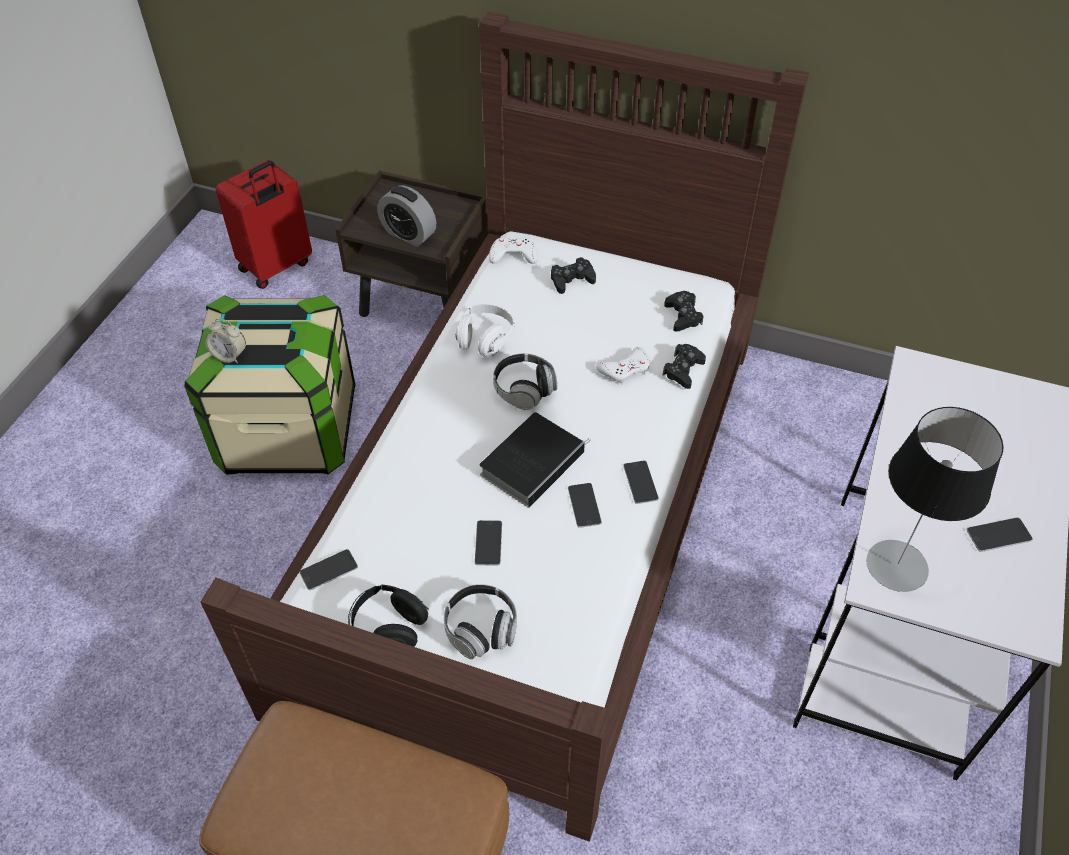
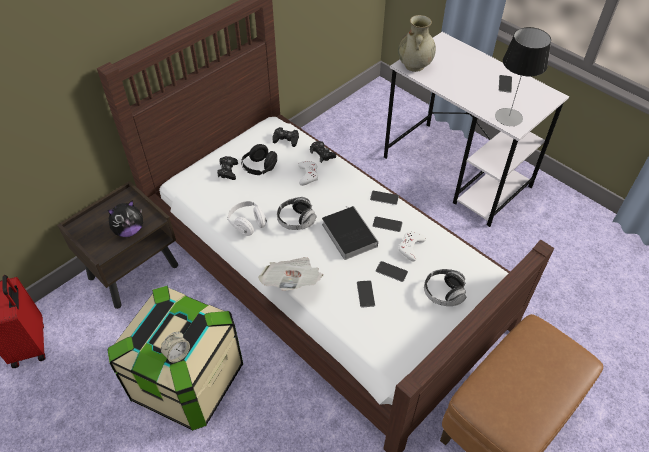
camera: 65 degrees left, 0 degrees up
phone [300,549,358,590] -> phone moved to [357,280,375,307]
black headphones [348,585,429,647] -> black headphones moved to [241,144,277,175]
alarm clock [377,186,436,247] -> plush toy [108,200,143,237]
white game controller [489,238,538,264] -> white game controller moved to [398,232,426,262]
none -> newspaper [258,257,324,291]
none -> beige vase [398,15,436,72]

